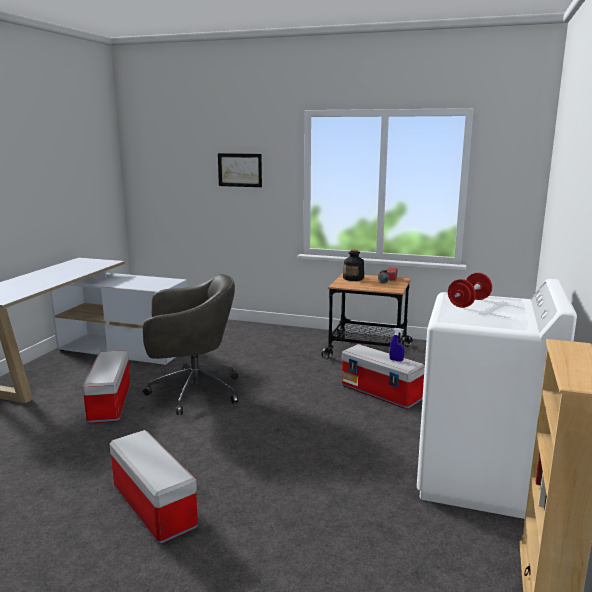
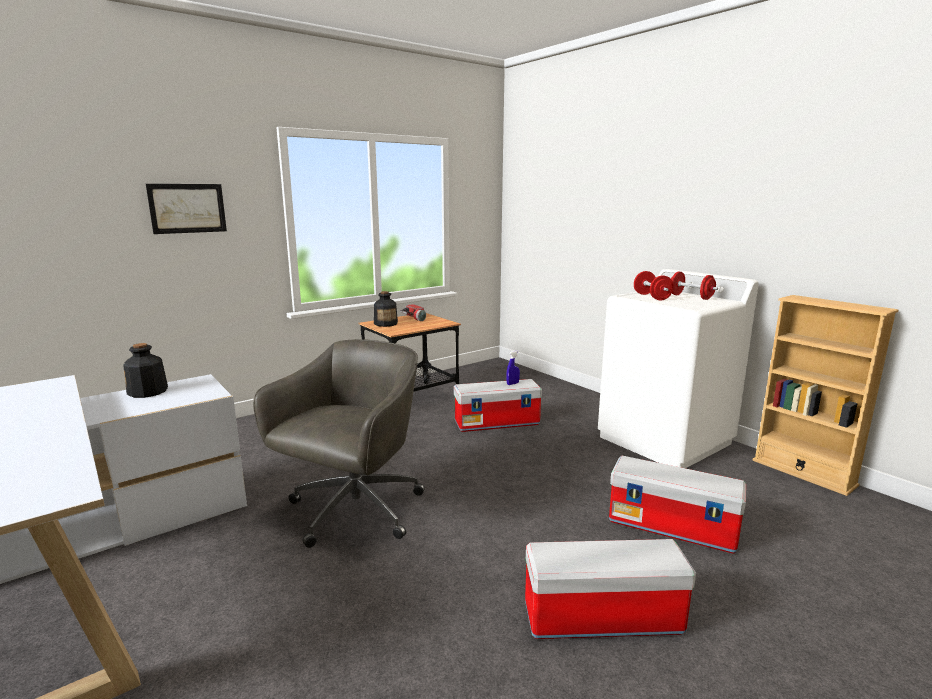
camera: 55 degrees left, 0 degrees up
storage box [82,350,130,423] -> storage box moved to [609,456,746,553]
none -> bottle [123,343,168,398]
none -> red dumbbell [671,272,718,300]

